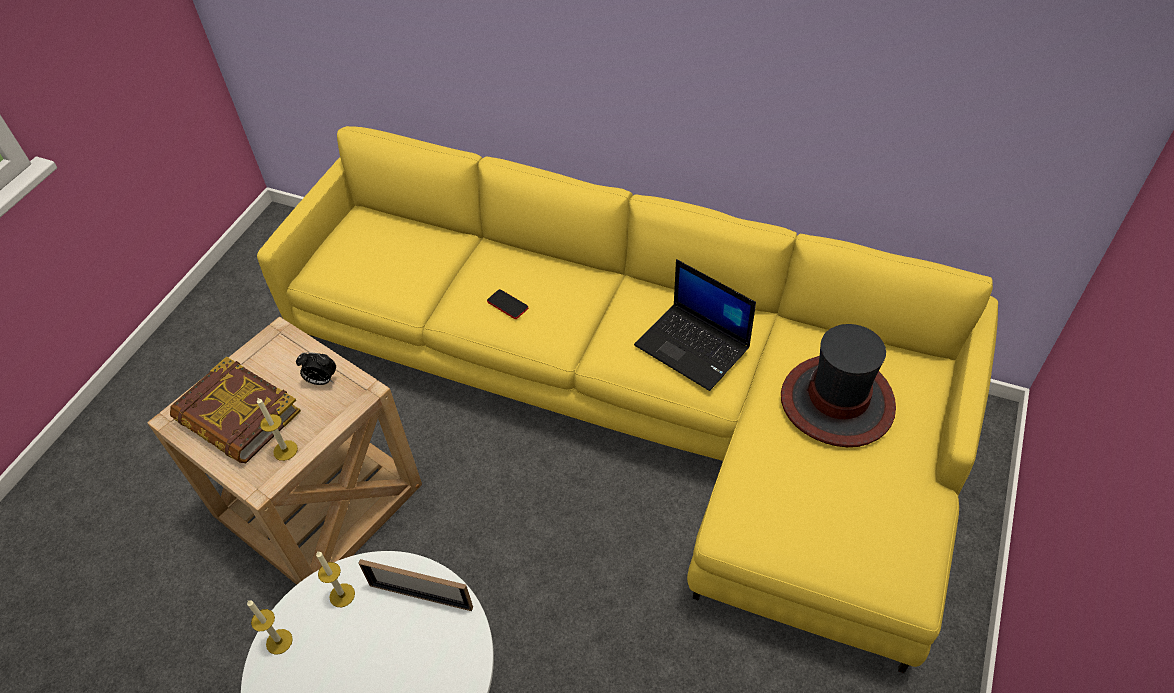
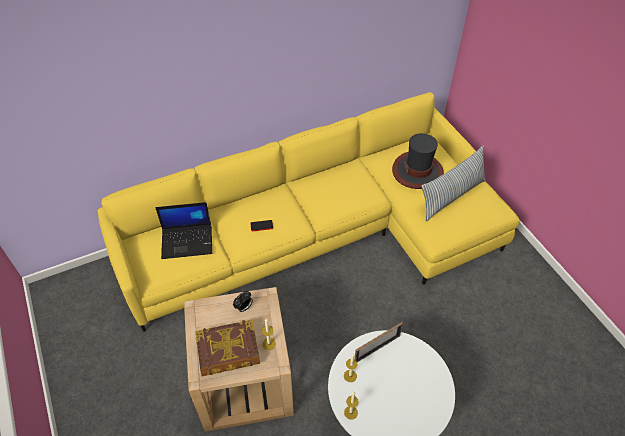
camera: 50 degrees left, 0 degrees up
laptop [634,259,756,391] -> laptop moved to [155,202,212,259]
none -> pillow [421,146,485,221]

